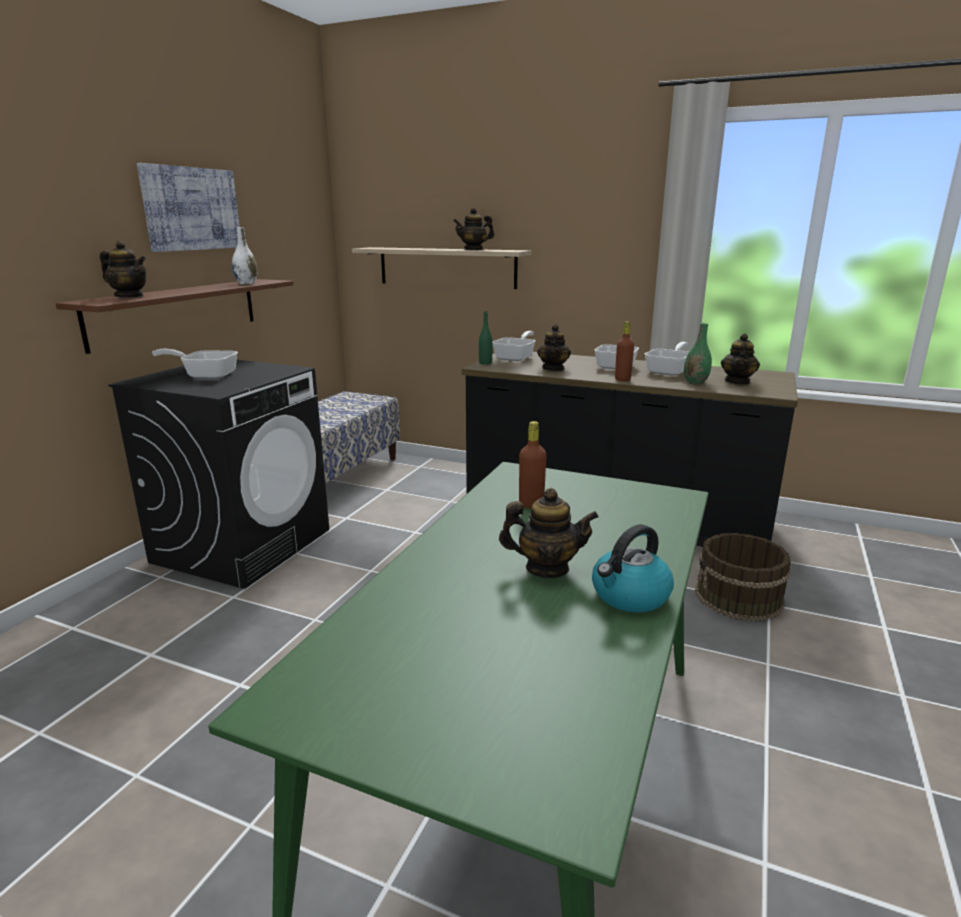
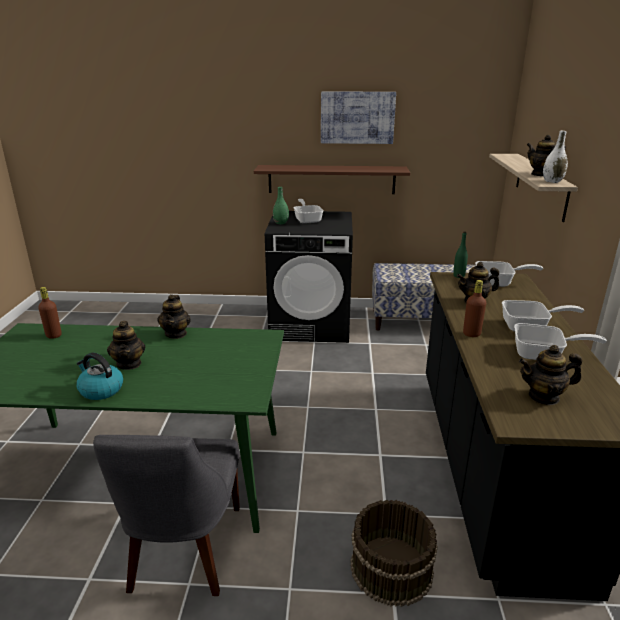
camera: 70 degrees right, 5 degrees up
teapot [100,241,147,297] -> teapot moved to [158,294,191,339]
white vase [232,227,258,284] -> white vase moved to [543,131,568,183]
brown bottle [519,421,546,508] -> brown bottle moved to [38,287,62,339]
green vase [684,323,712,384] -> green vase moved to [273,187,289,224]
none -> grey chair [93,435,240,596]

